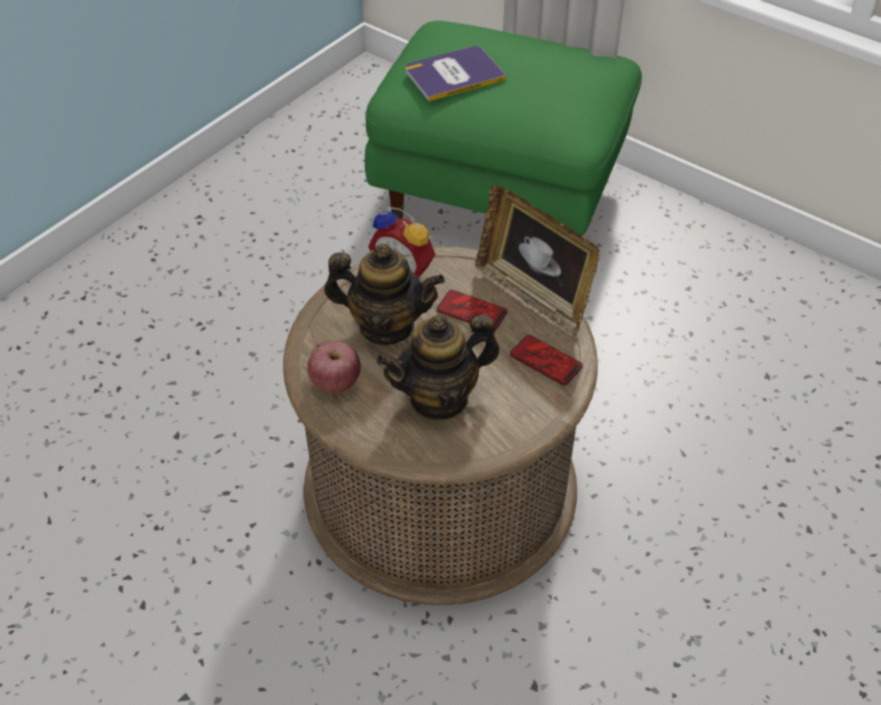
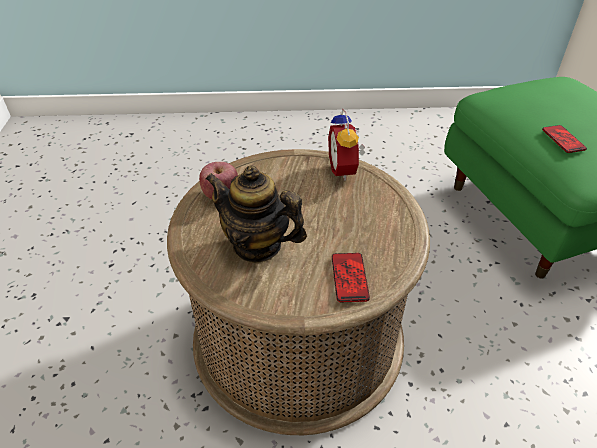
camera: 50 degrees right, 5 degrees down
teapot [324,243,445,345] -> none
book [405,46,506,101] -> none
phone [437,290,507,331] -> phone moved to [542,125,587,153]
picture frame [475,185,599,337] -> none

